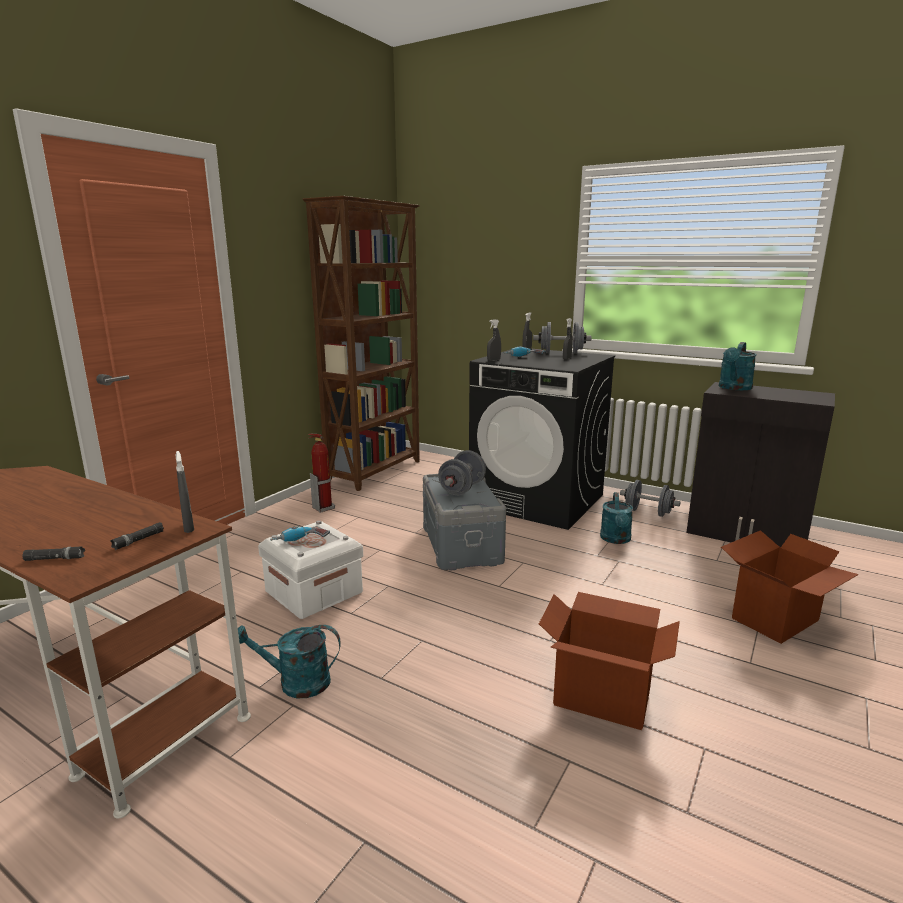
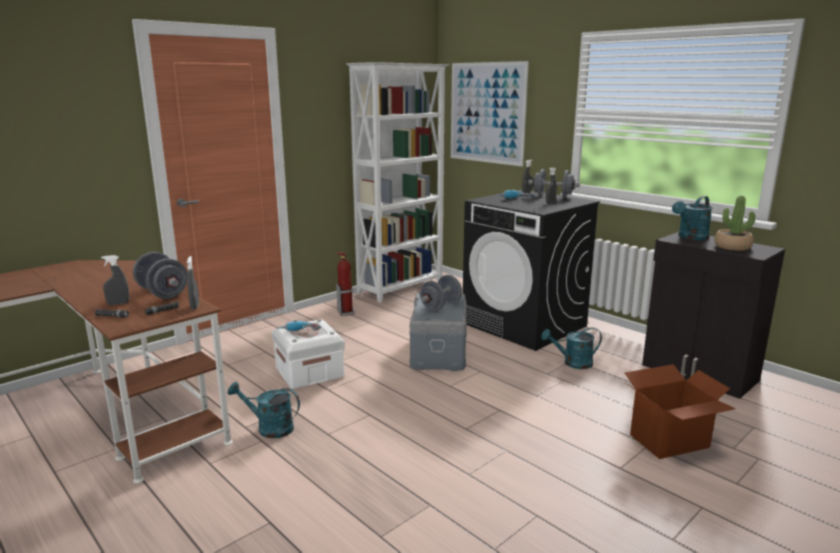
camera: 15 degrees right, 0 degrees up
brown bookcase [303,196,420,491] -> white bookcase [346,62,449,303]
grey spray bottle [487,319,501,361] -> grey spray bottle moved to [101,255,129,305]
cardboard box [539,592,680,730] -> none
turquoise watering can [600,492,633,544] -> turquoise watering can turned 60 degrees clockwise [541,327,602,369]
grey dumbbell [620,480,681,517] -> grey dumbbell moved to [133,252,188,299]
none -> picture [451,61,529,166]
none -> potted plant [715,196,756,251]

